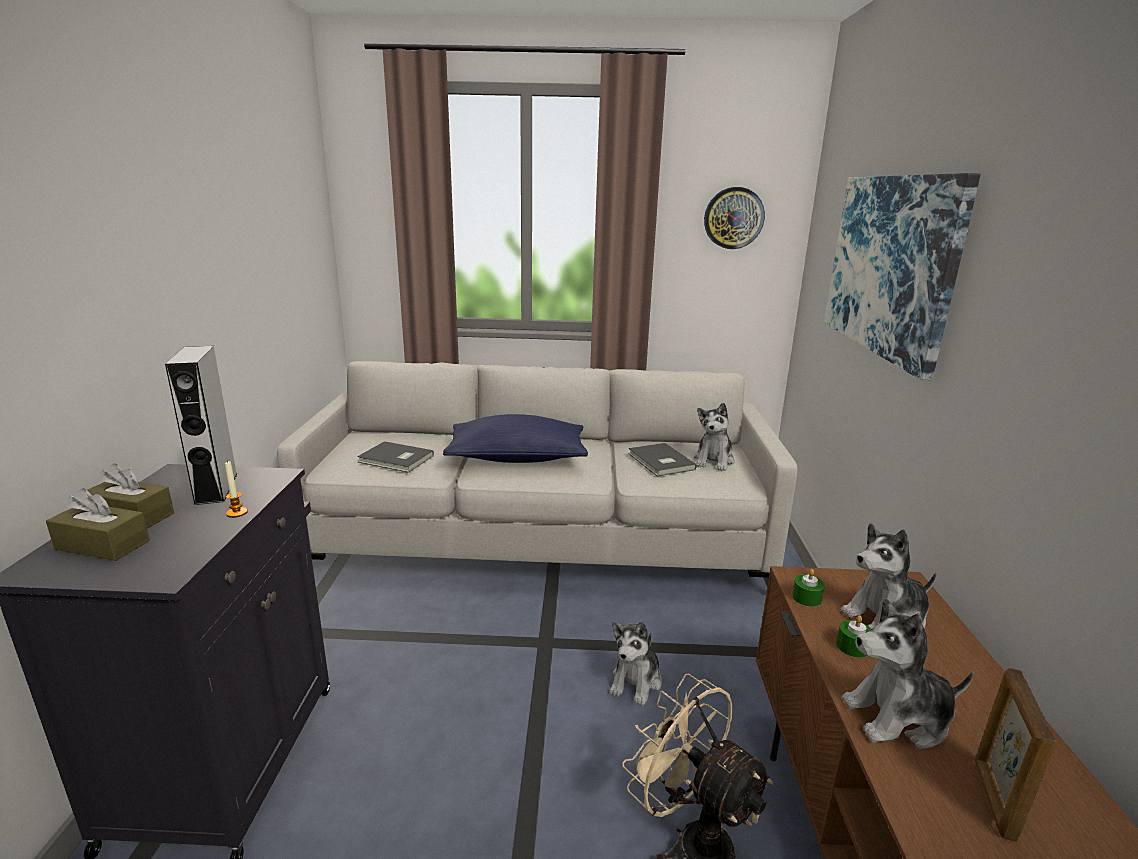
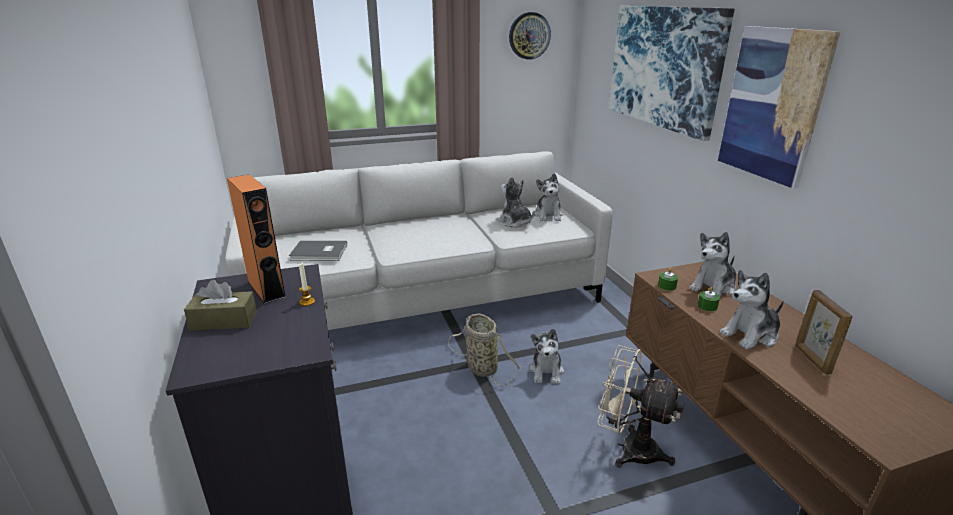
camera: 20 degrees left, 5 degrees up
brown tissue box [46,488,150,561] -> none
grey speaker [165,346,237,505] -> orange speaker [227,174,286,304]
blue pillow [443,414,588,463] -> none
grey book [628,443,696,477] -> plush toy [497,177,535,228]
none -> basket [448,314,520,385]
none -> picture [718,26,841,189]

